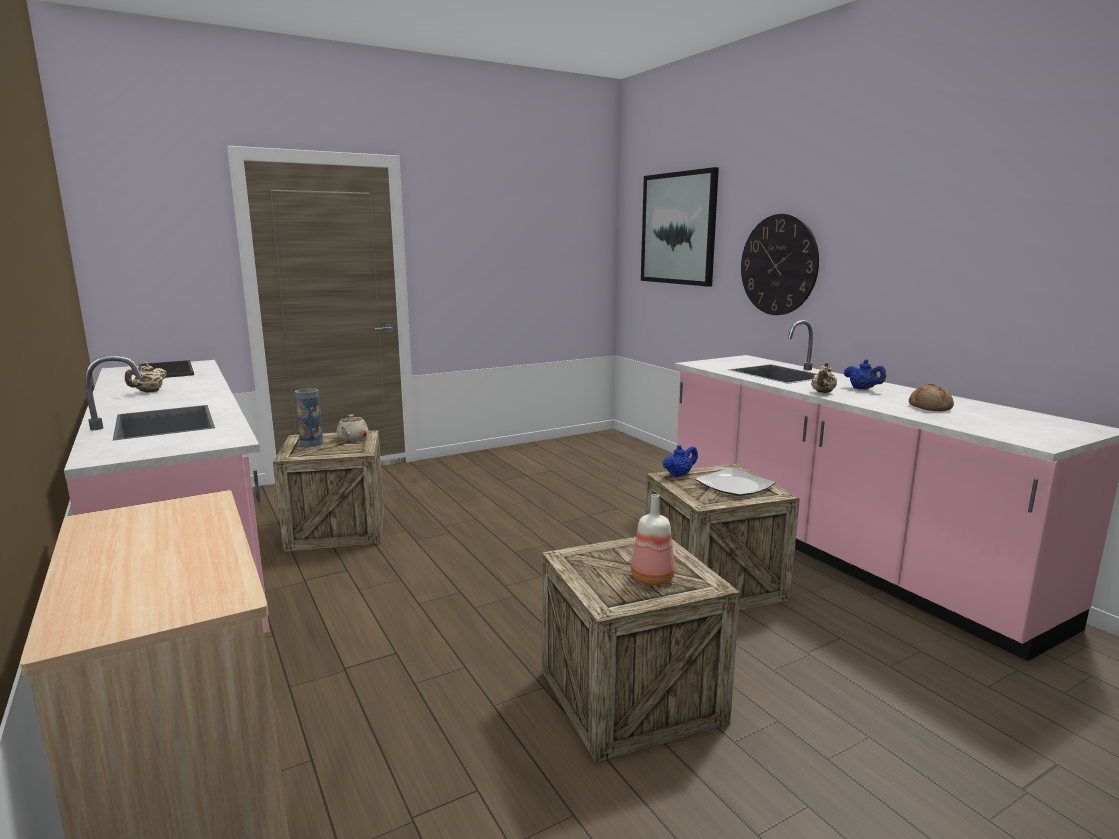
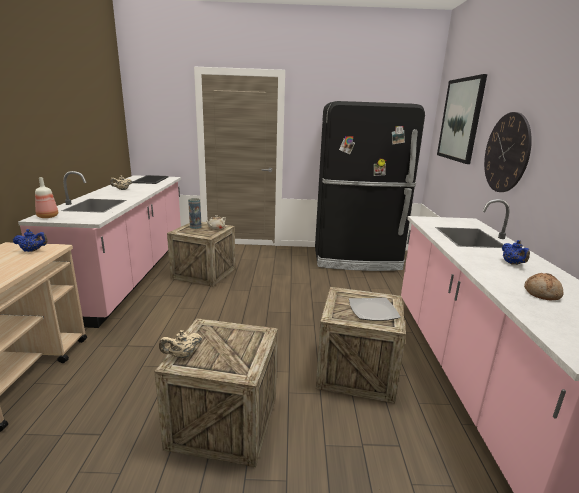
camera: 30 degrees right, 5 degrees up
bottle [631,494,675,585] -> bottle moved to [35,177,58,218]
blue teapot [662,445,698,477] -> blue teapot moved to [13,229,48,252]
beige teapot [811,362,837,393] -> beige teapot moved to [159,330,202,358]
none -> black fridge [315,101,425,271]

